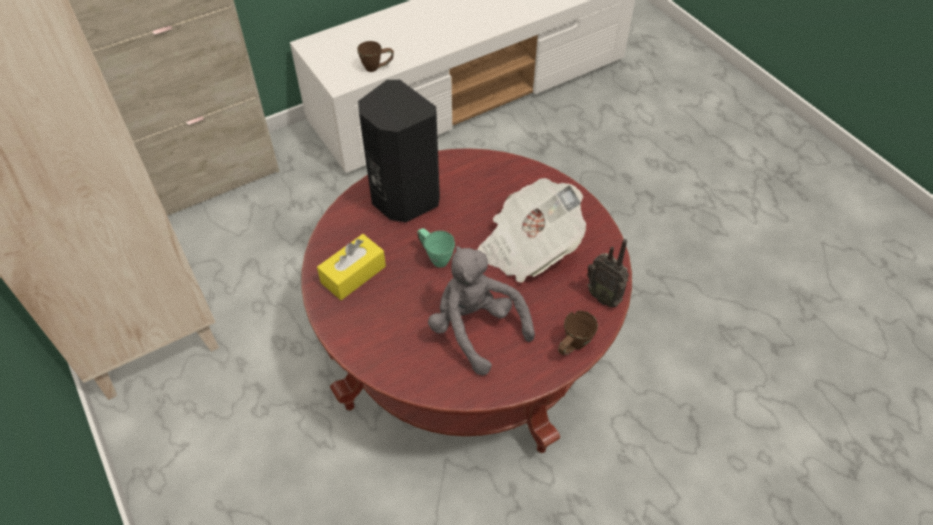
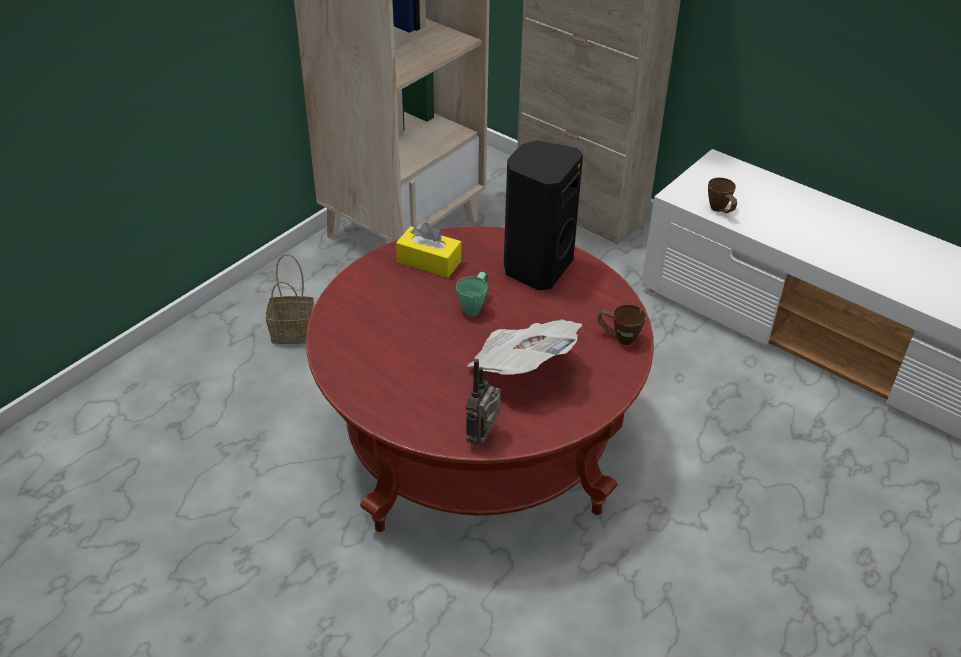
camera: 70 degrees right, 10 degrees down
grey plush toy [428,246,535,376] -> none
brown mug [558,310,598,355] -> brown mug moved to [598,305,646,345]
none -> basket [266,254,314,344]

